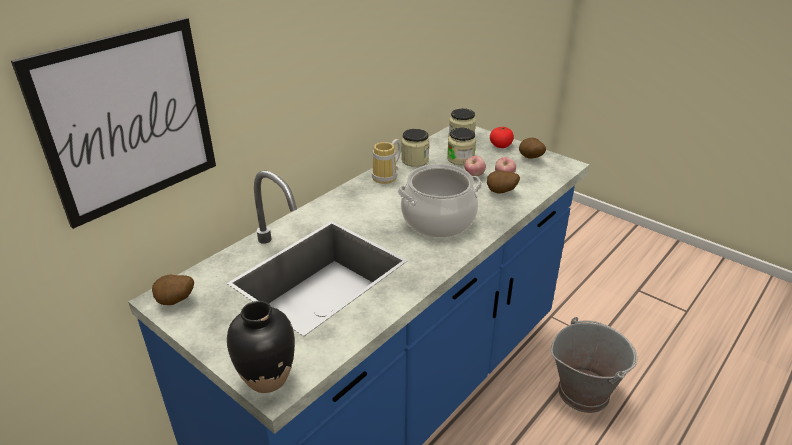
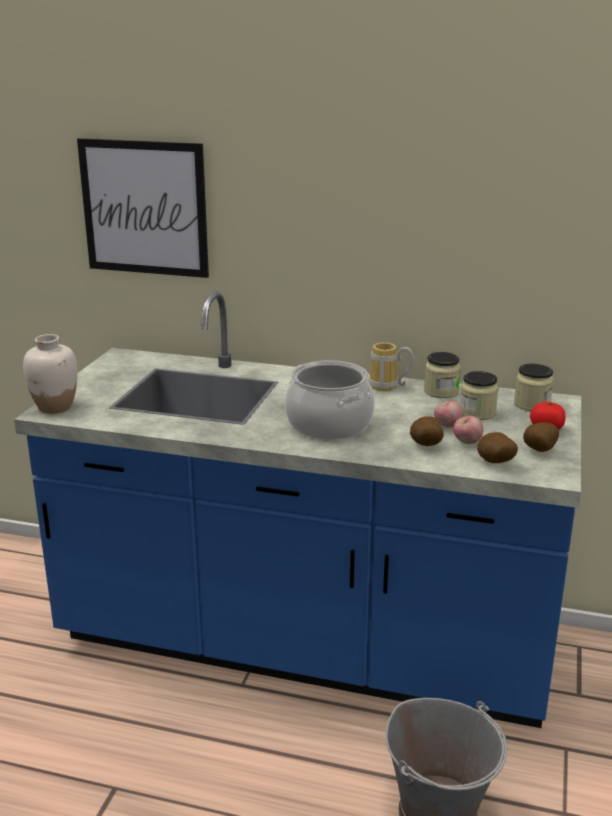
camera: 65 degrees right, 10 degrees down
potato [152,275,194,305] -> potato moved to [477,432,518,463]
black vase [227,301,295,393] -> white vase [23,334,78,414]

